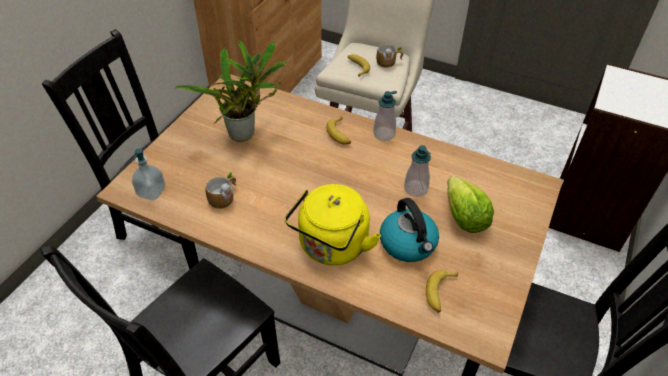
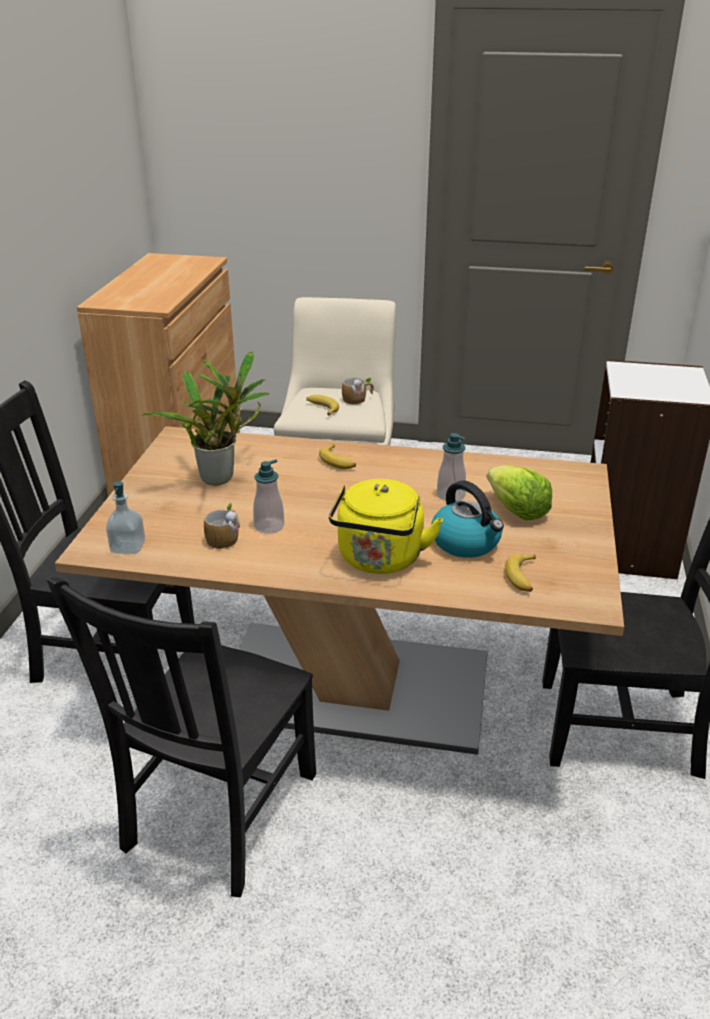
camera: 15 degrees left, 15 degrees down
soap dispenser [373,91,397,141] -> soap dispenser moved to [253,459,284,534]

